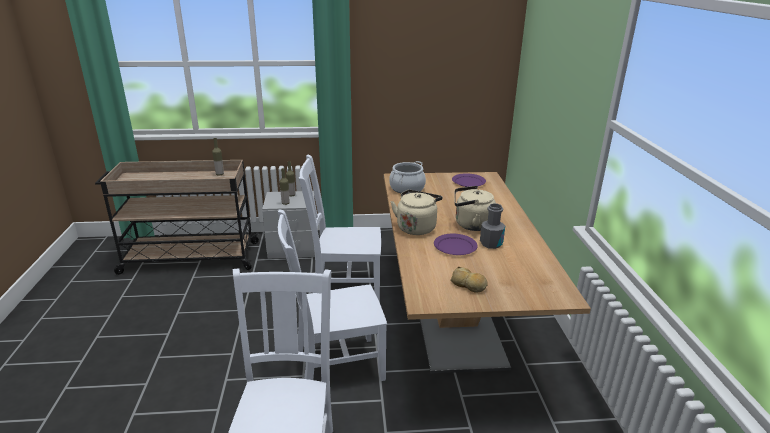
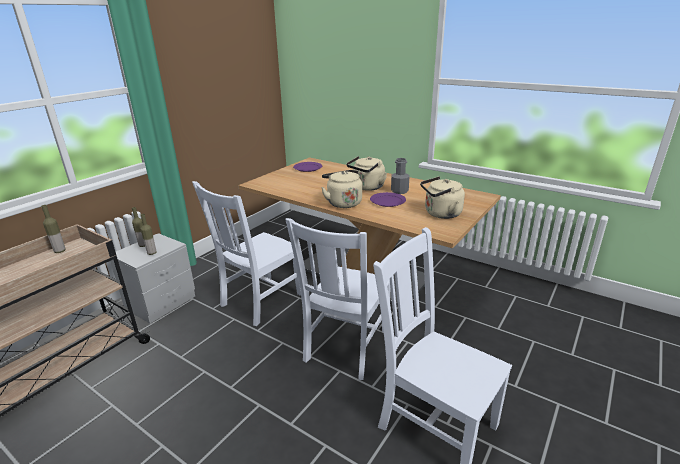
camera: 50 degrees left, 0 degrees up
cooking pot [389,161,426,194] -> none
bread [450,267,488,292] -> beige kettle [420,176,465,219]

